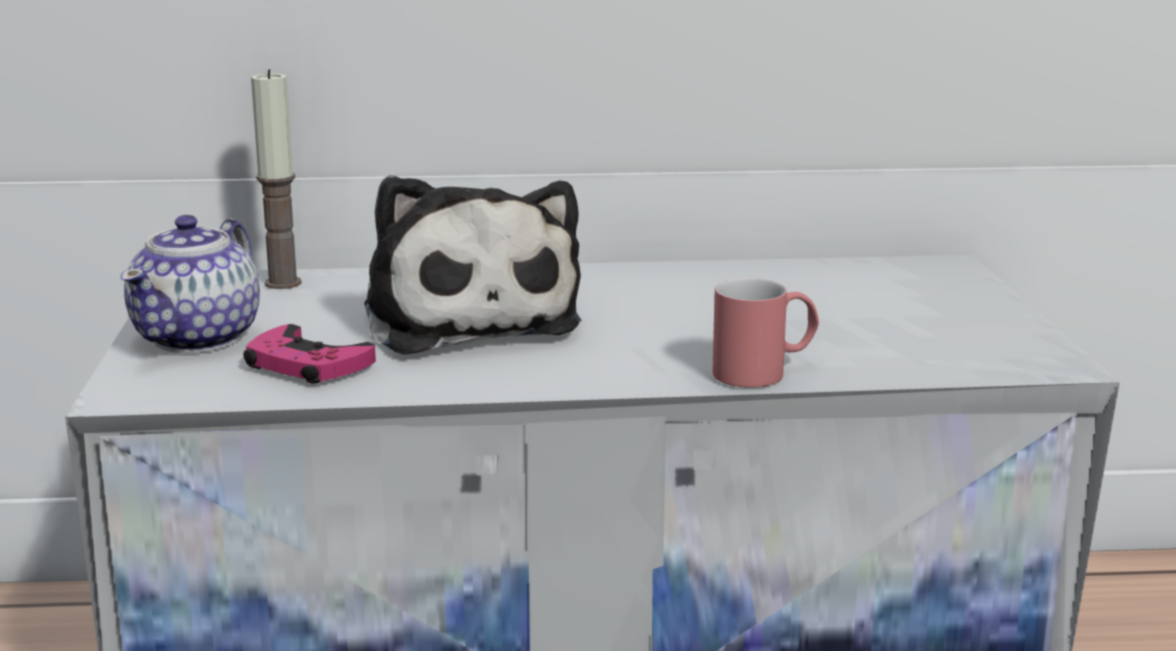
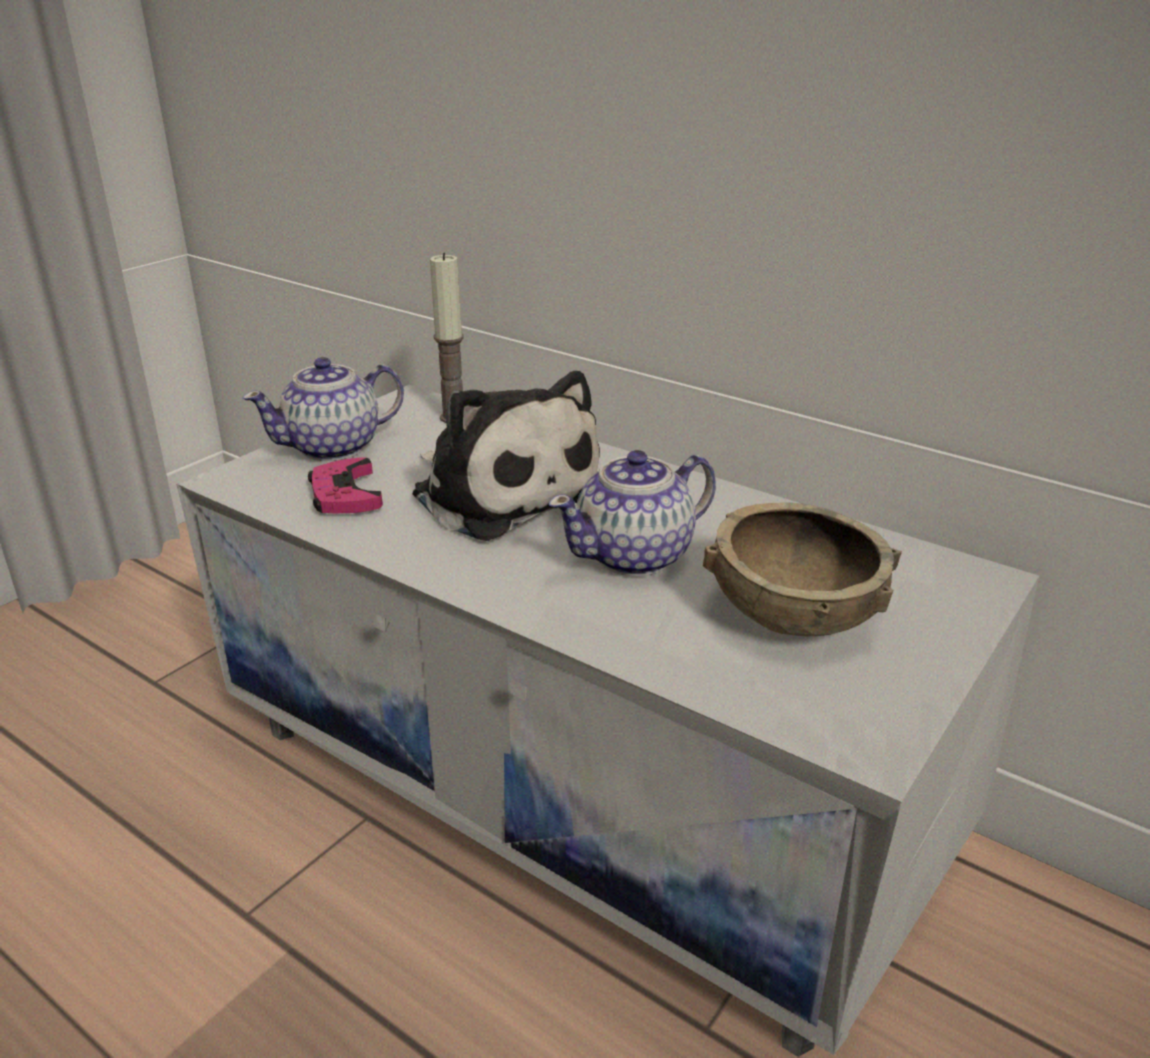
camera: 40 degrees right, 10 degrees up
plush toy [364,175,582,355] -> plush toy turned 60 degrees counterclockwise [412,371,600,541]
red mug [712,278,819,388] -> none
none -> teapot [549,450,716,576]
none -> brown bowl [703,503,902,636]

